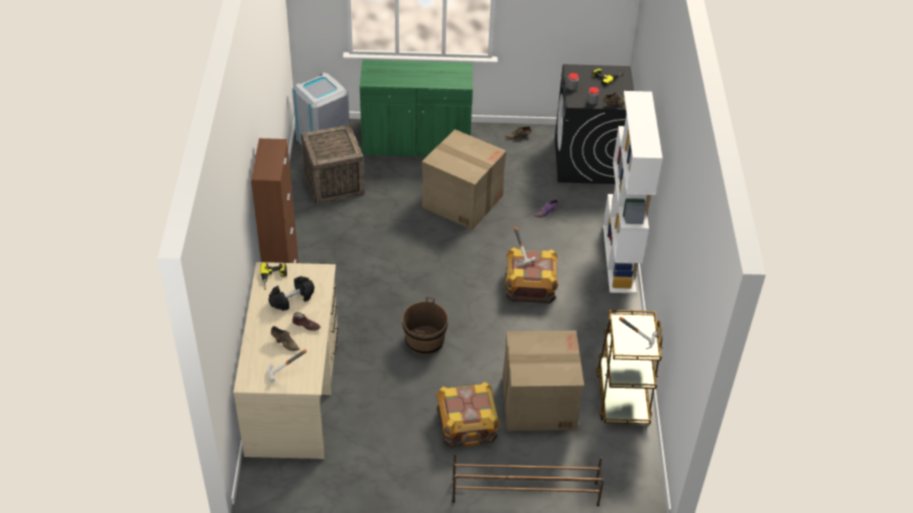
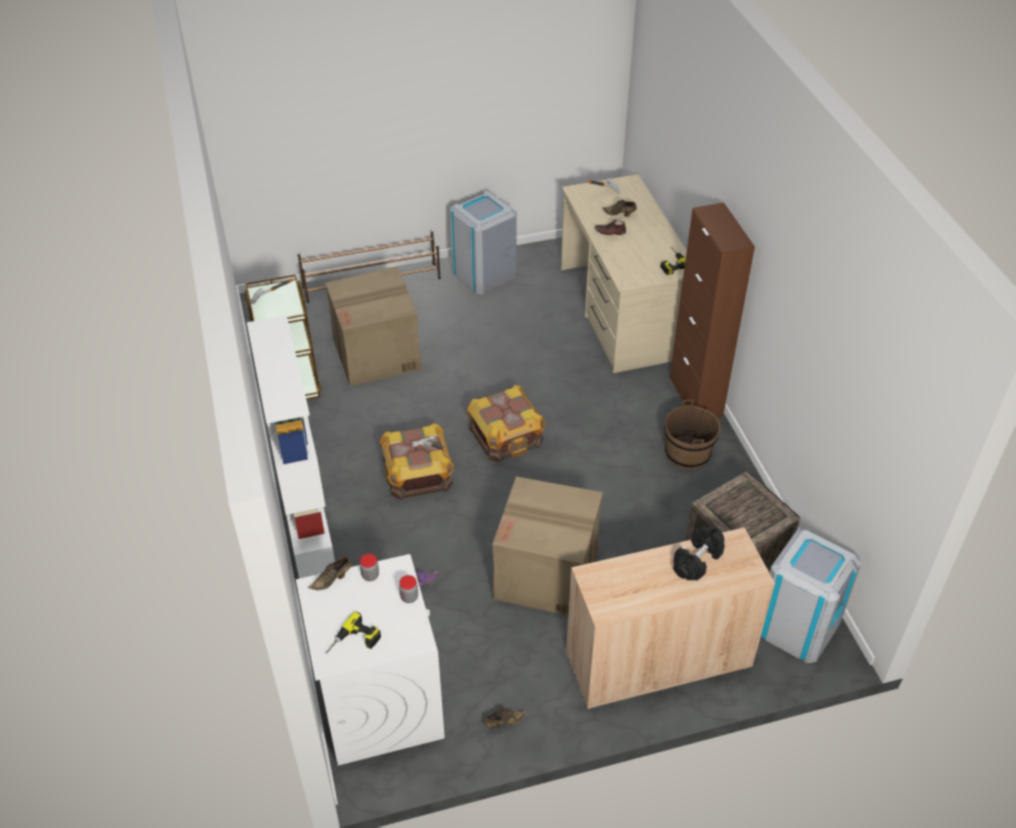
camera: 165 degrees right, 0 degrees up
black dumbbell [268,276,314,311] -> black dumbbell moved to [673,526,725,581]
green cabinet [360,60,473,157] -> beige cabinet [566,527,775,709]
brown bucket [402,297,448,356] -> brown bucket moved to [664,400,720,470]
crate [436,382,500,448] -> crate moved to [467,385,545,462]
black washing machine [555,64,634,184] -> white washing machine [296,554,445,766]
none -> grey trash can [449,191,517,295]

